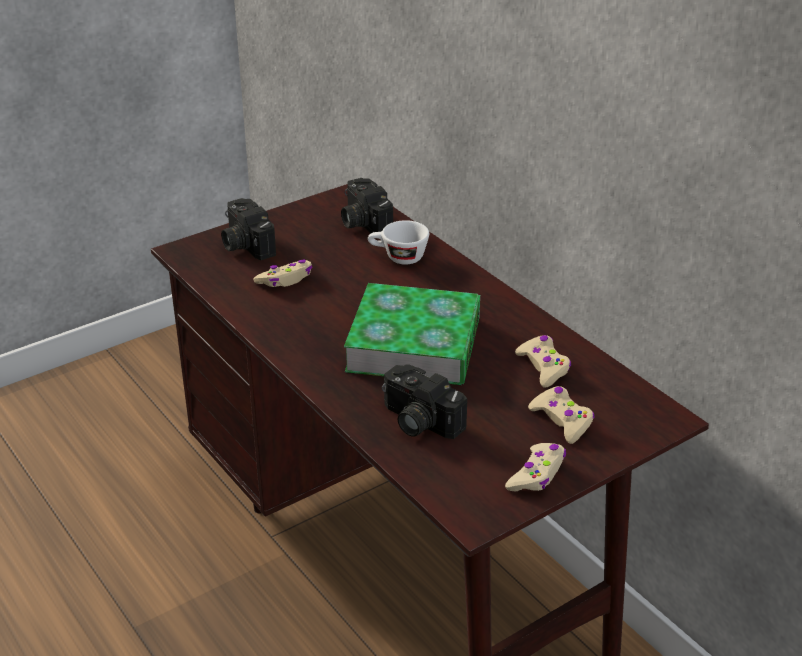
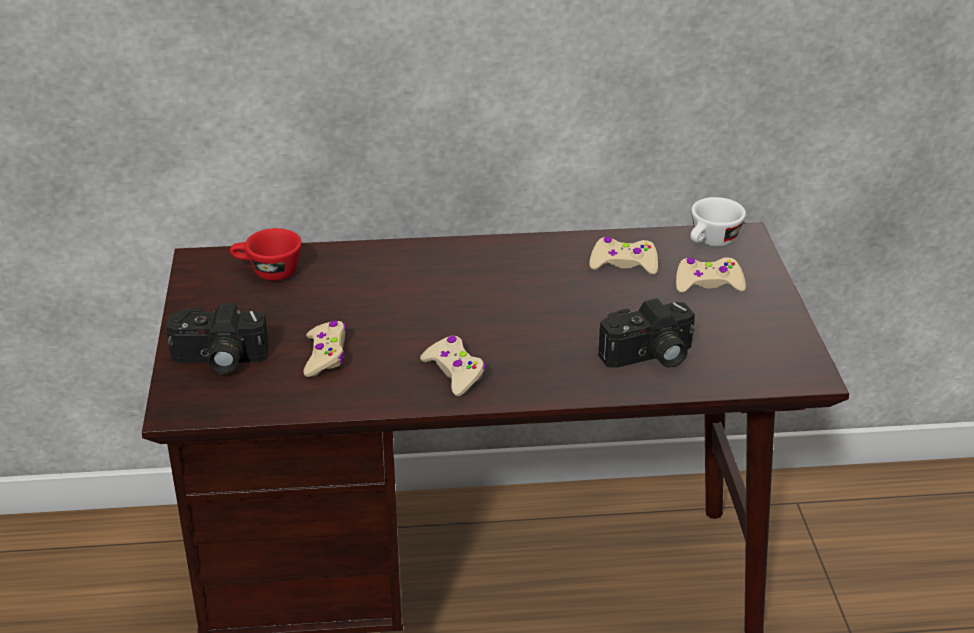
camera: 60 degrees left, 0 degrees up
camera [341,178,393,233] -> red cup [230,228,302,281]
book [344,283,480,385] -> none
white cup [368,220,429,265] -> white cup moved to [691,197,746,247]
beige game controller [505,443,566,491] -> beige game controller moved to [420,336,486,396]

